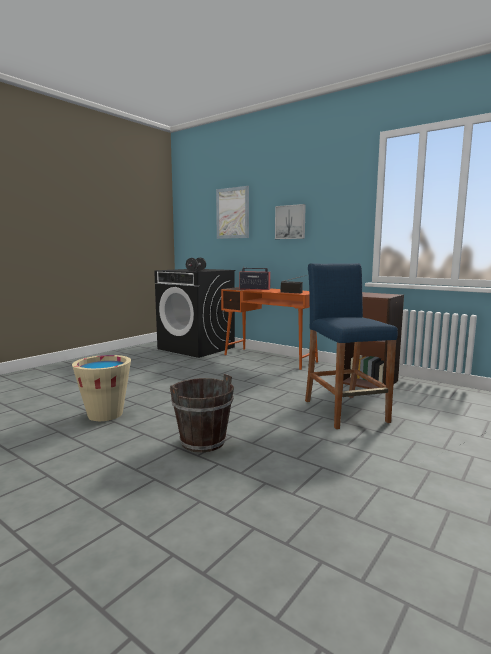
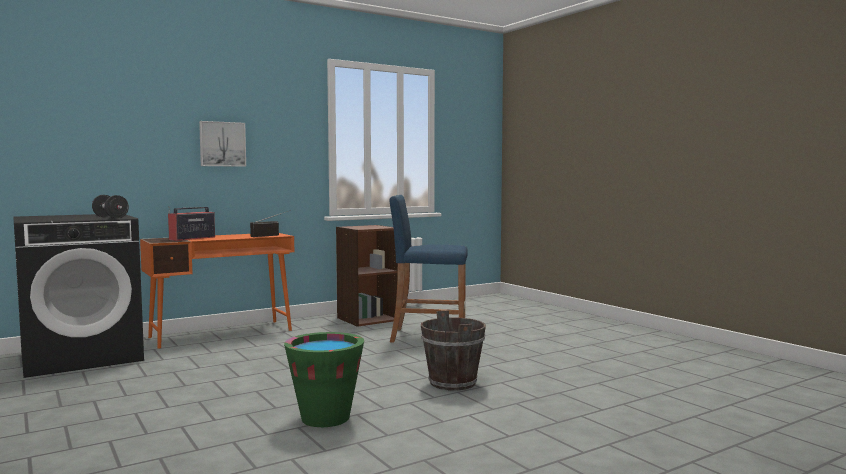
camera: 70 degrees left, 5 degrees down
beige bucket [72,355,131,421] -> green bucket [284,332,364,427]
picture [216,186,249,239] -> none

